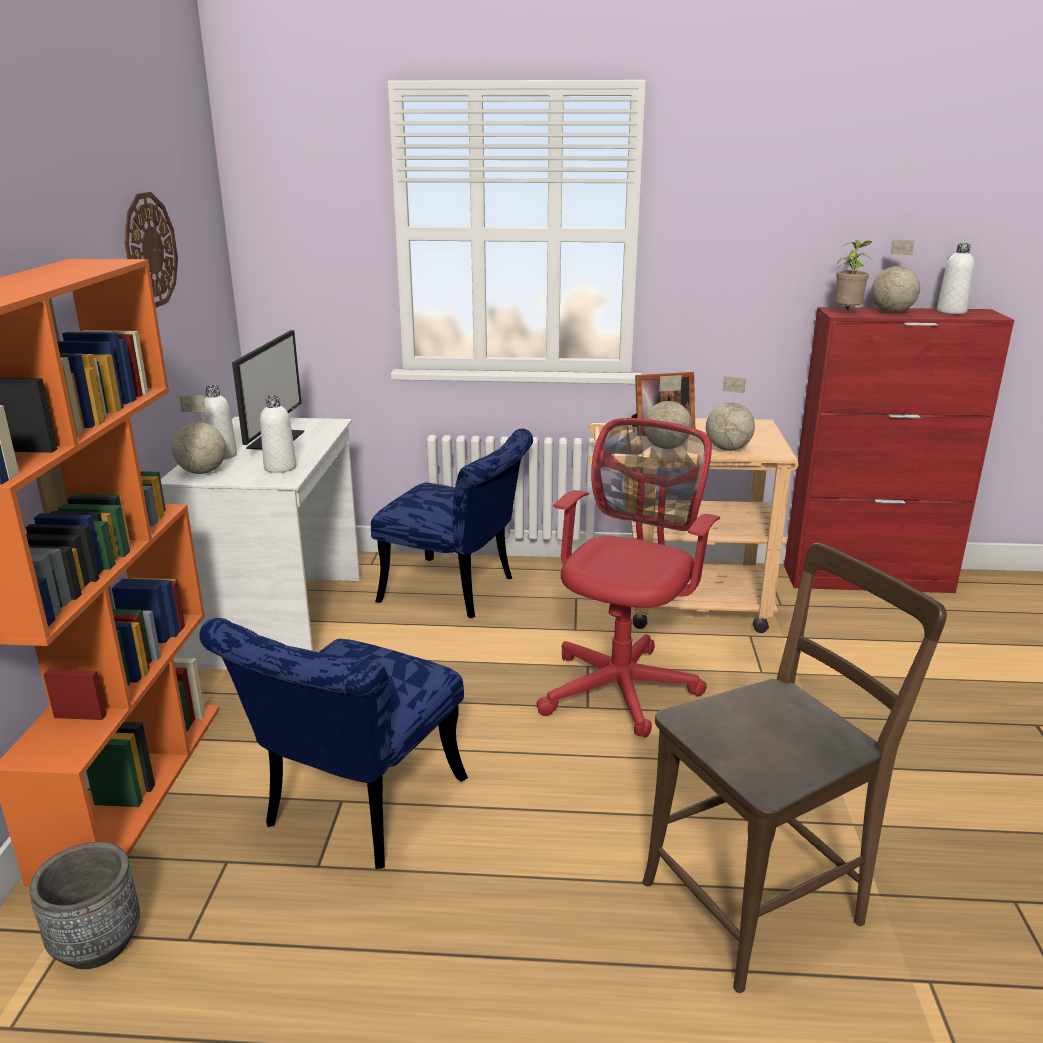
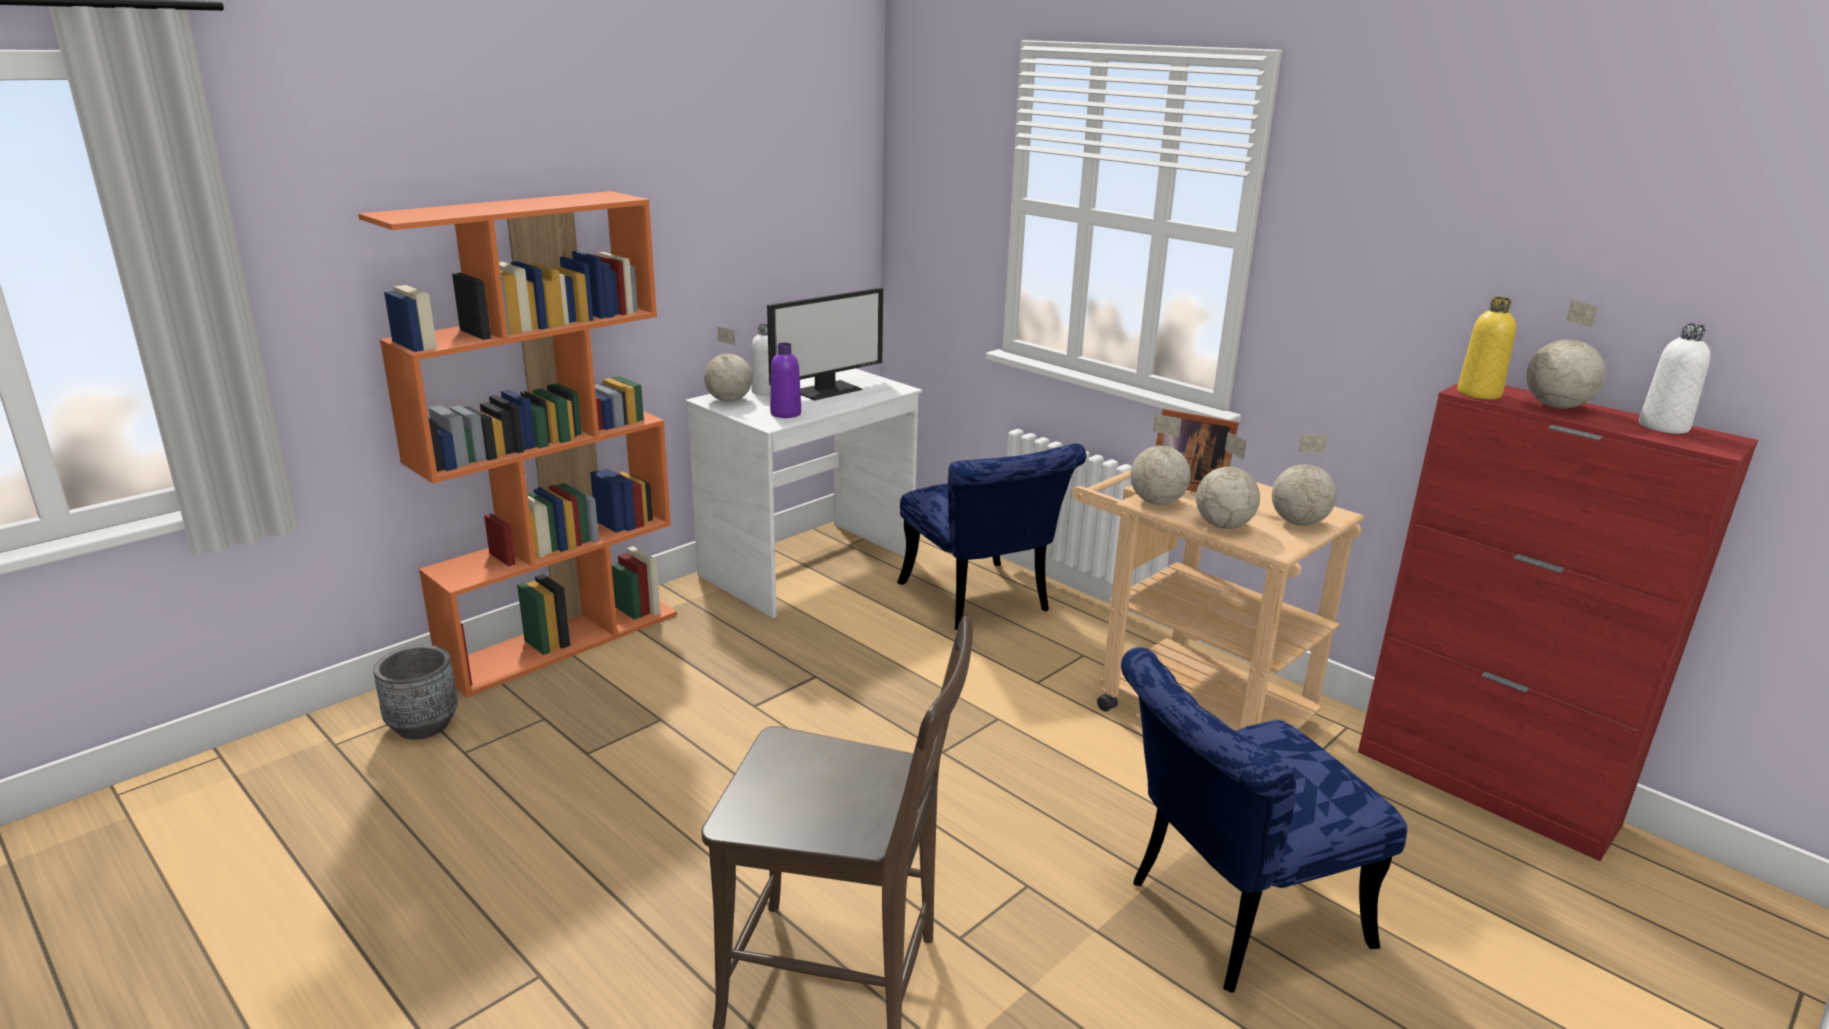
camera: 40 degrees right, 0 degrees up
wall clock [124,192,178,308] -> none
blue chair [199,618,468,869] -> blue chair moved to [1121,647,1408,993]
white bottle [260,395,296,473] -> purple bottle [770,342,801,418]
red office chair [537,418,720,738] -> none
potted plant [835,240,872,311] -> yellow bottle [1457,297,1516,399]
none -> globe [1272,434,1336,526]

